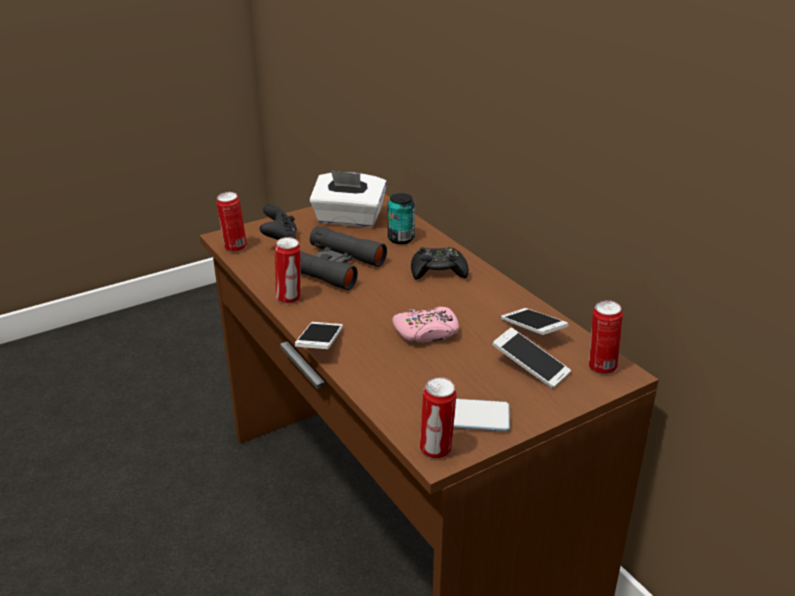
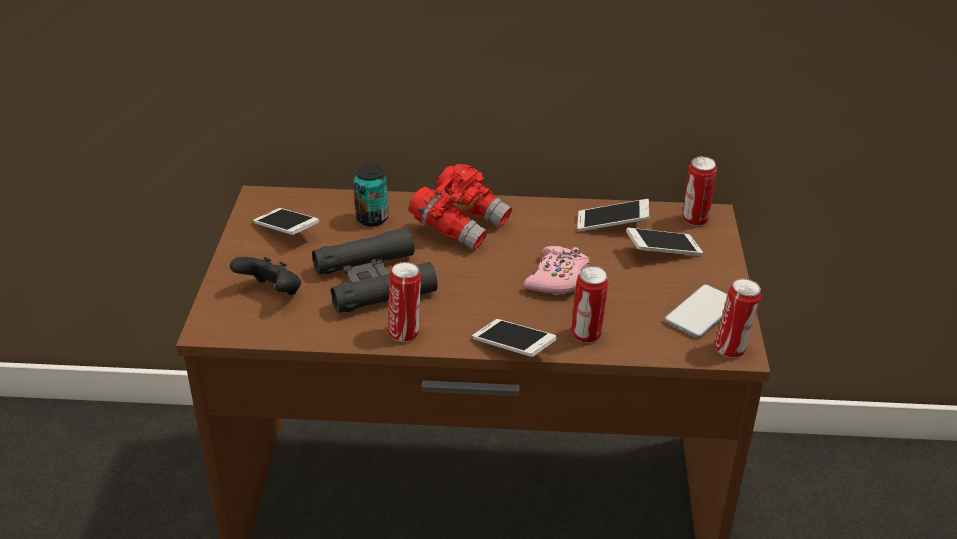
camera: 55 degrees left, 5 degrees up
can [216,192,247,252] -> can moved to [571,266,608,343]
white tissue box [310,170,387,227] -> phone [253,208,319,235]
black game controller [411,247,469,280] -> red binoculars [409,164,512,251]

